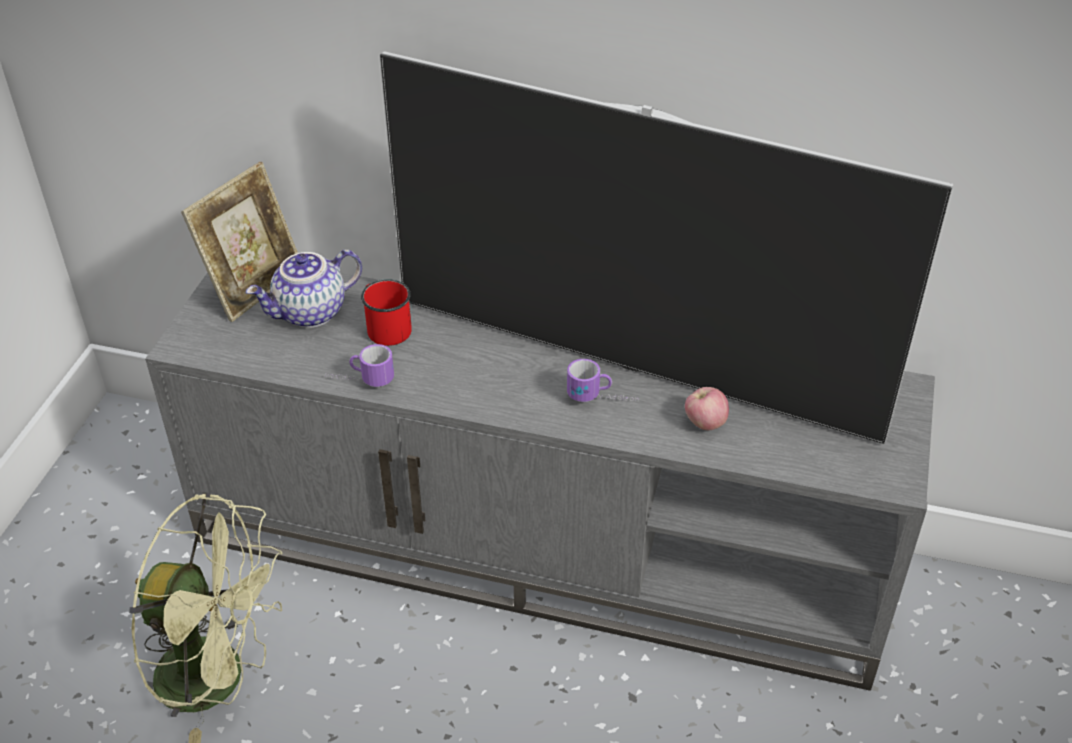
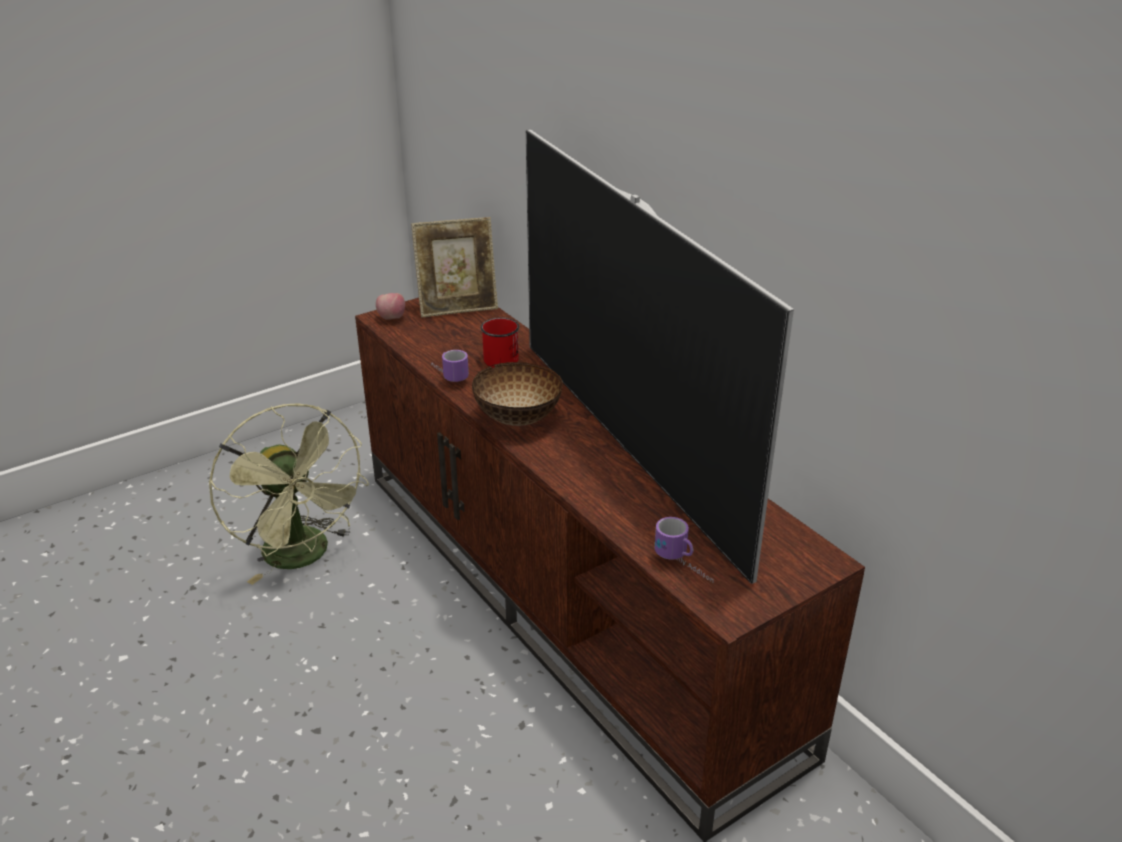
camera: 40 degrees right, 10 degrees down
grey tv stand [145,273,935,691] -> brown tv stand [355,298,865,842]
teapot [246,249,362,328] -> none
mug [567,359,639,402] -> mug moved to [655,517,714,583]
apple [685,387,729,430] -> apple moved to [376,293,405,320]
none -> bowl [472,362,563,426]

